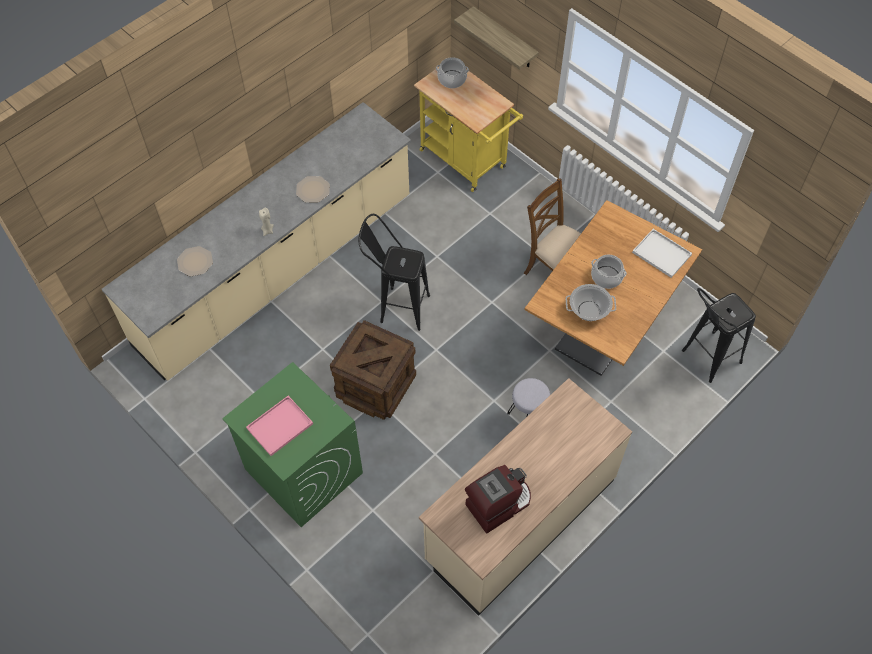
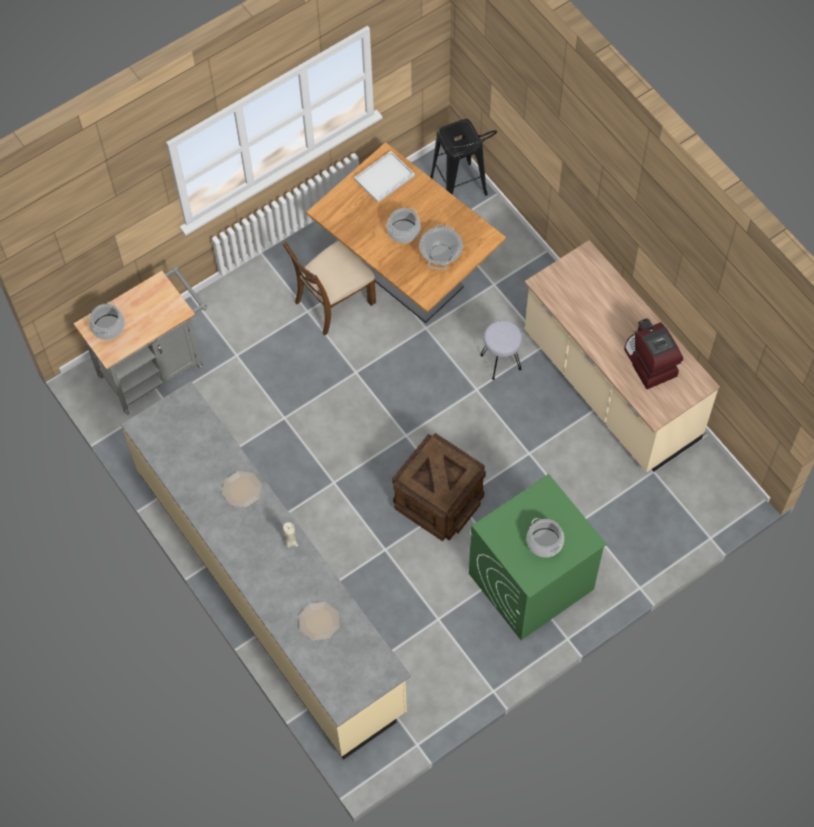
camera: 80 degrees left, 5 degrees up
pink tray [246,396,313,456] -> cooking pot [527,518,564,557]
black stool [358,214,430,331] -> none
yellow cart [414,67,523,192] -> grey cart [74,267,207,415]
shelf [454,6,539,70] -> none

